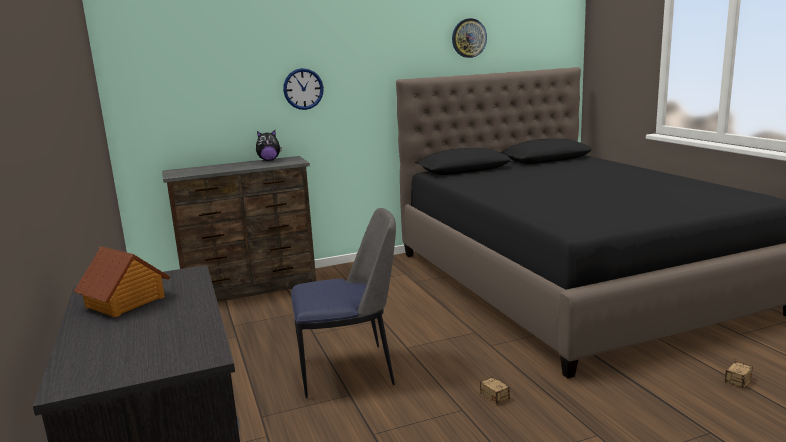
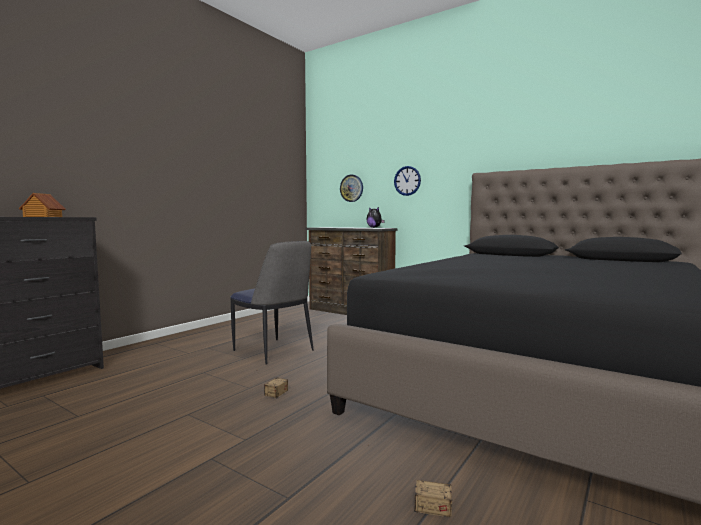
camera: 55 degrees right, 10 degrees down
wall clock [452,18,487,58] -> wall clock moved to [340,175,363,202]

